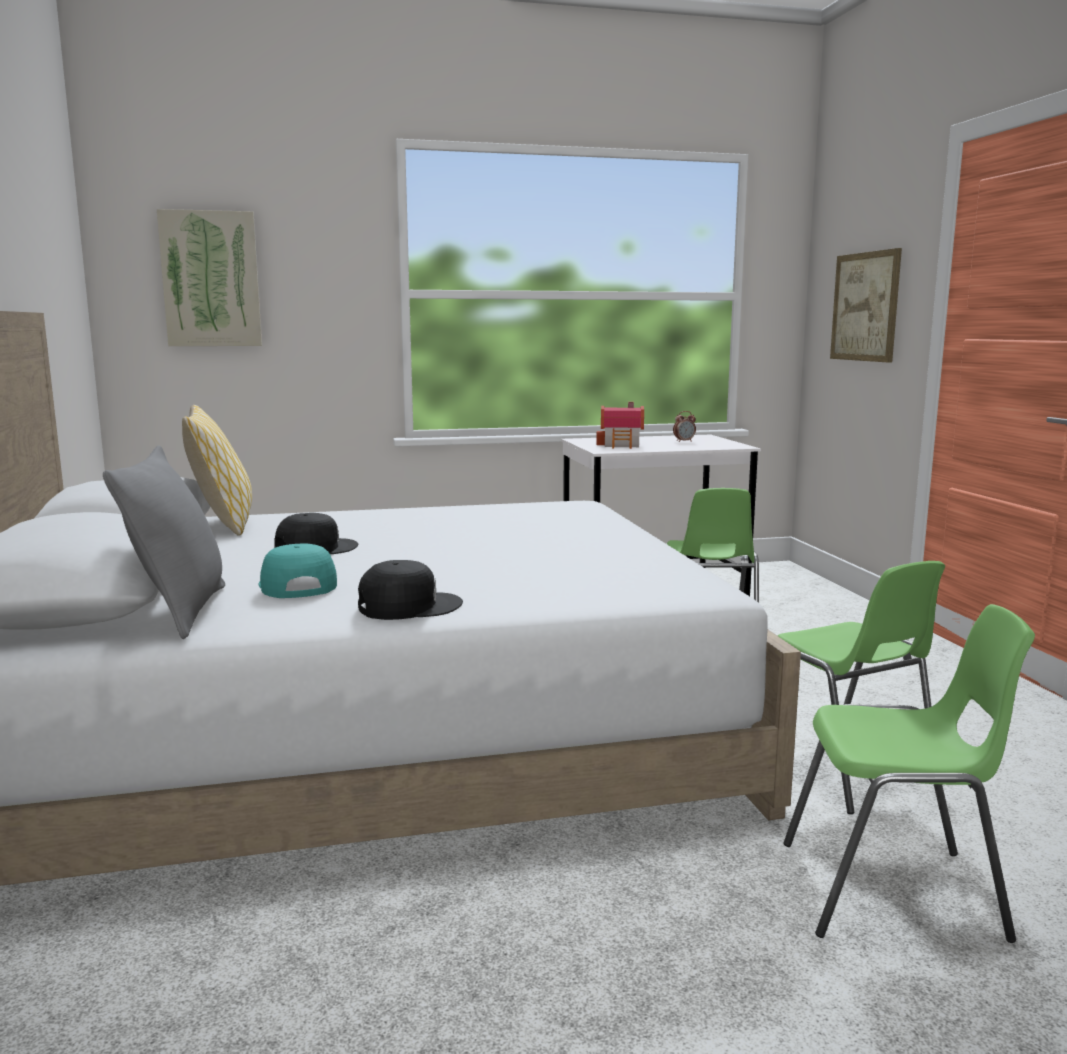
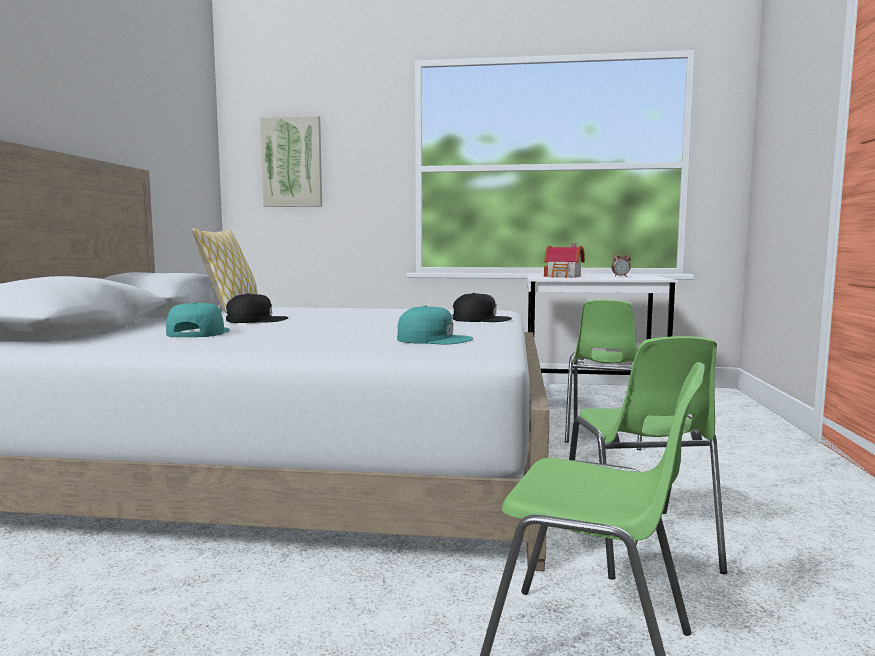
camera: 20 degrees right, 5 degrees down
grey pillow [103,446,225,639] -> none
black cap [358,560,463,620] -> black cap moved to [452,293,512,322]
picture [830,248,902,363] -> none
none -> turquoise cap [397,305,473,344]

